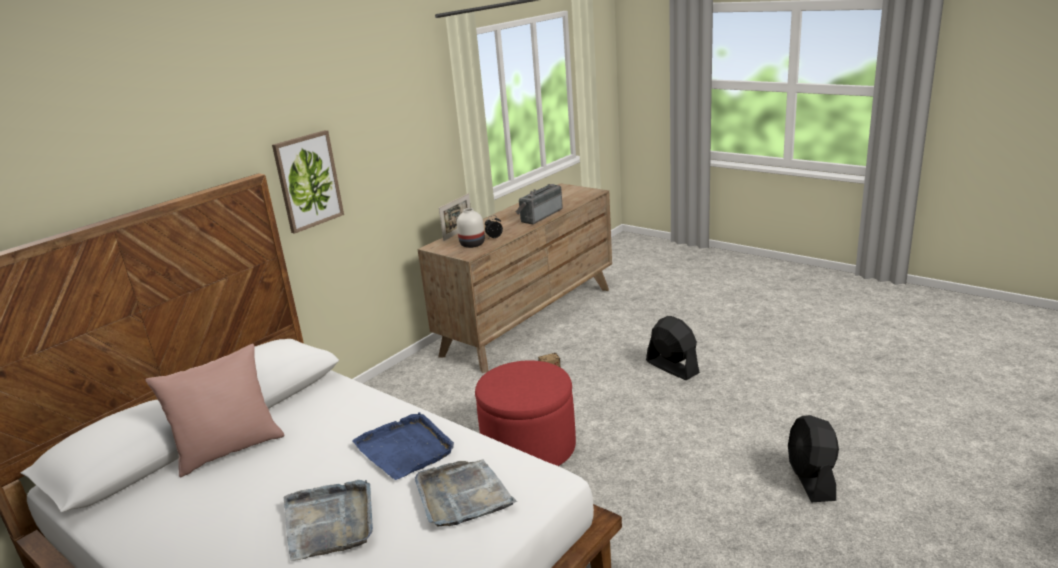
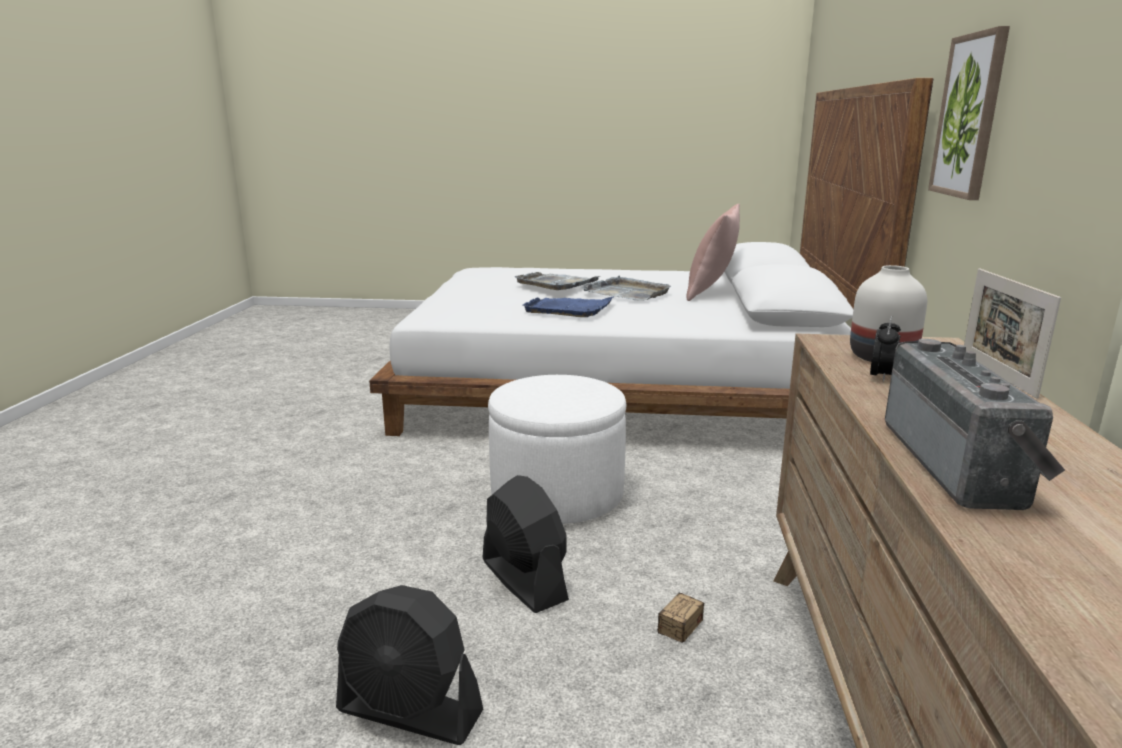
camera: 145 degrees right, 5 degrees down
grey tray [414,459,517,526] -> grey tray moved to [580,275,671,301]
red ottoman [475,360,576,466] -> white ottoman [488,375,626,524]
black fan [788,415,839,502] -> black fan moved to [483,475,569,613]

